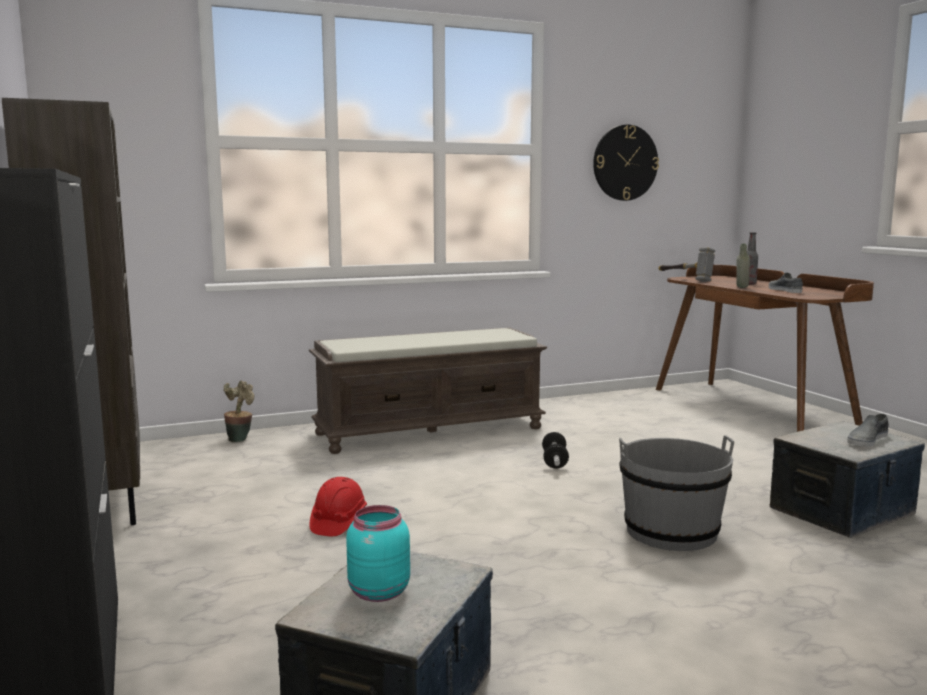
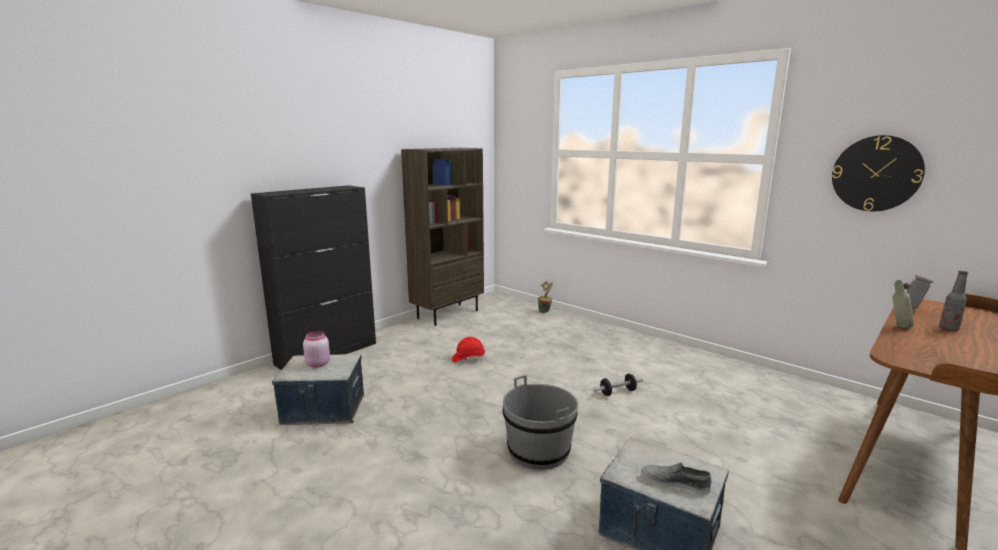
camera: 65 degrees right, 5 degrees up
brown bench [309,327,547,454] -> none
turquoise jar [346,505,410,602] -> pink jar [303,331,330,368]
grey shoe [769,273,803,293] -> none

